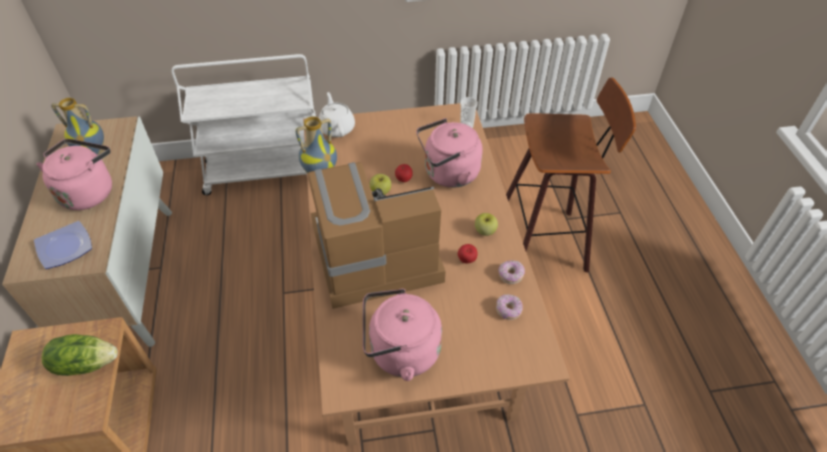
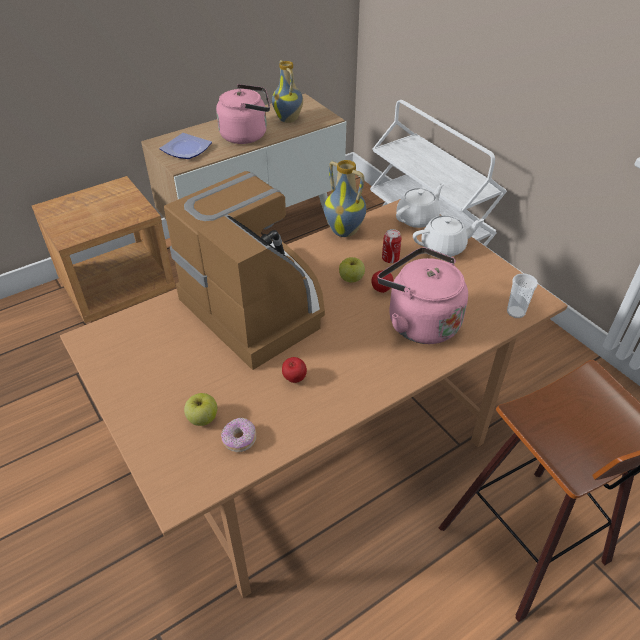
camera: 65 degrees right, 5 degrees down
lettuce [42,334,118,376] -> none
pink kettle [363,289,442,381] -> none
apple [475,213,498,236] -> apple moved to [184,393,217,426]
donut [498,260,525,284] -> none
none -> can [382,229,402,263]
none -> white teapot [413,215,484,257]

